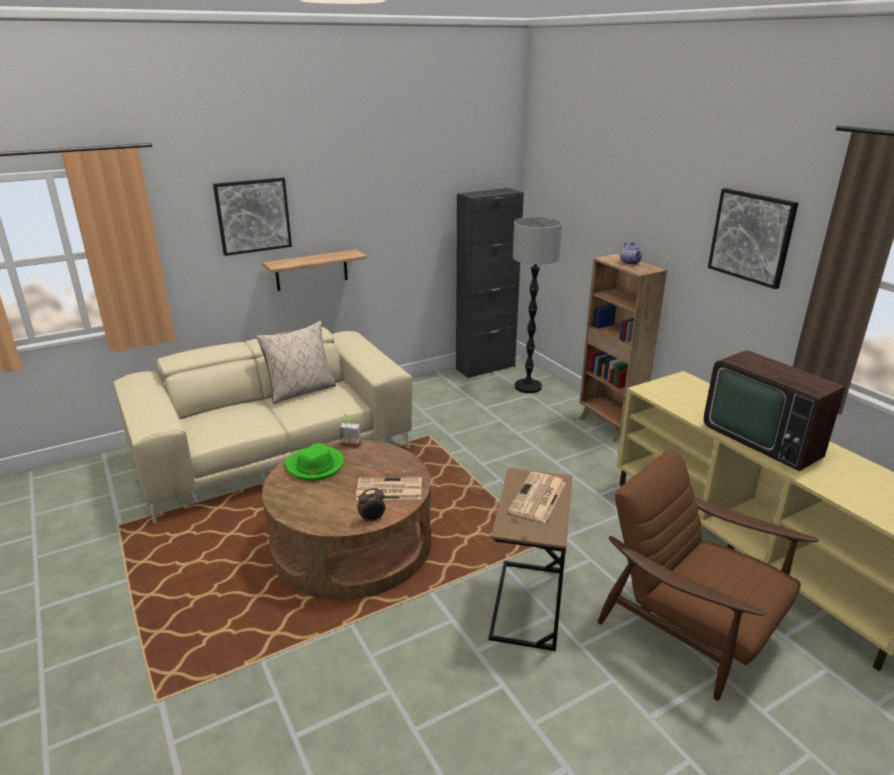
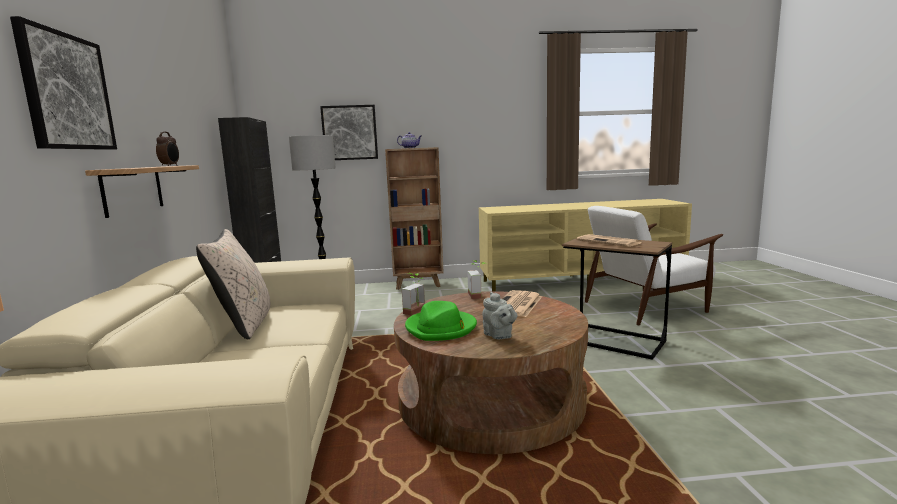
camera: 65 degrees left, 15 degrees down
alarm clock [357,488,385,524] -> alarm clock moved to [156,132,179,166]
brown armchair [598,450,819,701] -> white armchair [585,206,723,325]
television [704,350,846,471] -> none
picture [708,188,798,289] -> picture moved to [320,105,378,160]
none -> potted plant [467,260,485,299]
none -> grey teapot [482,292,517,339]

